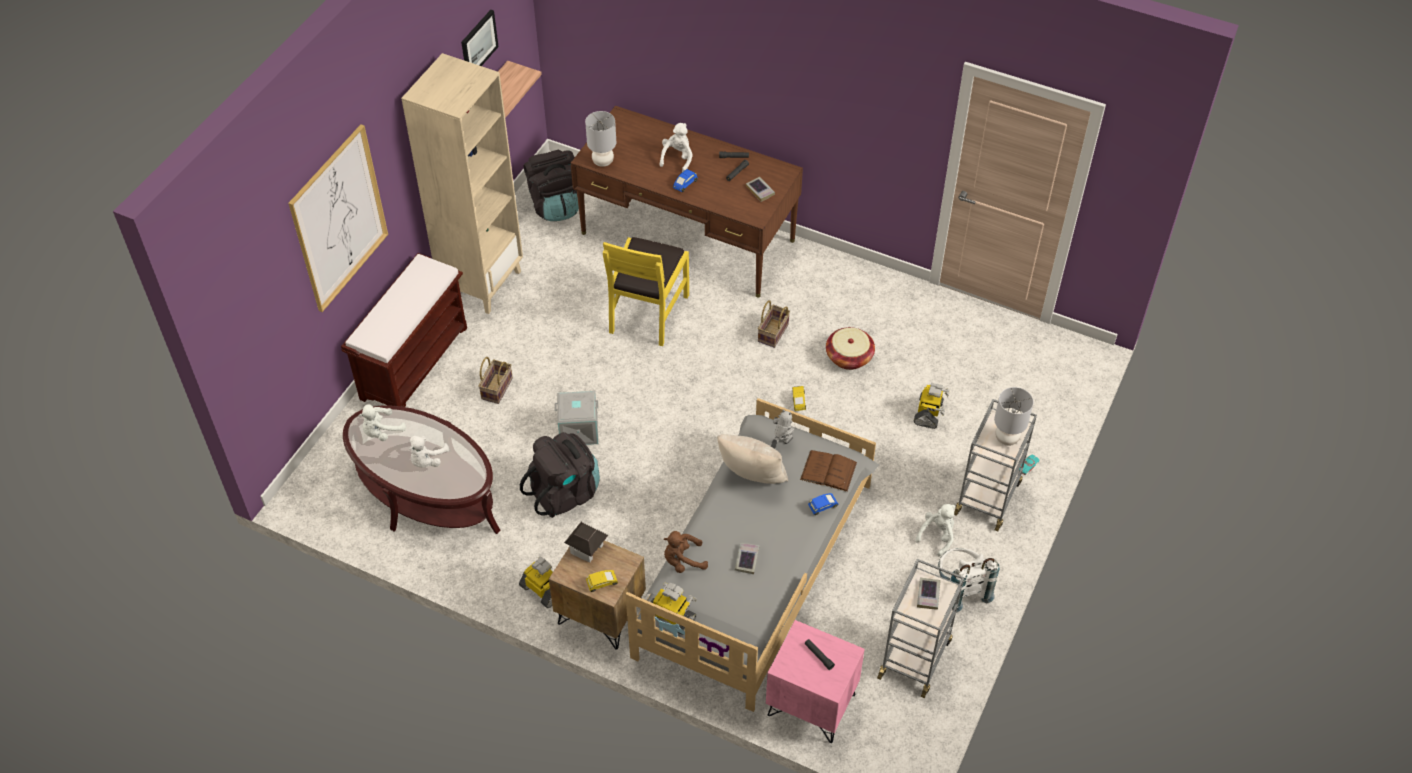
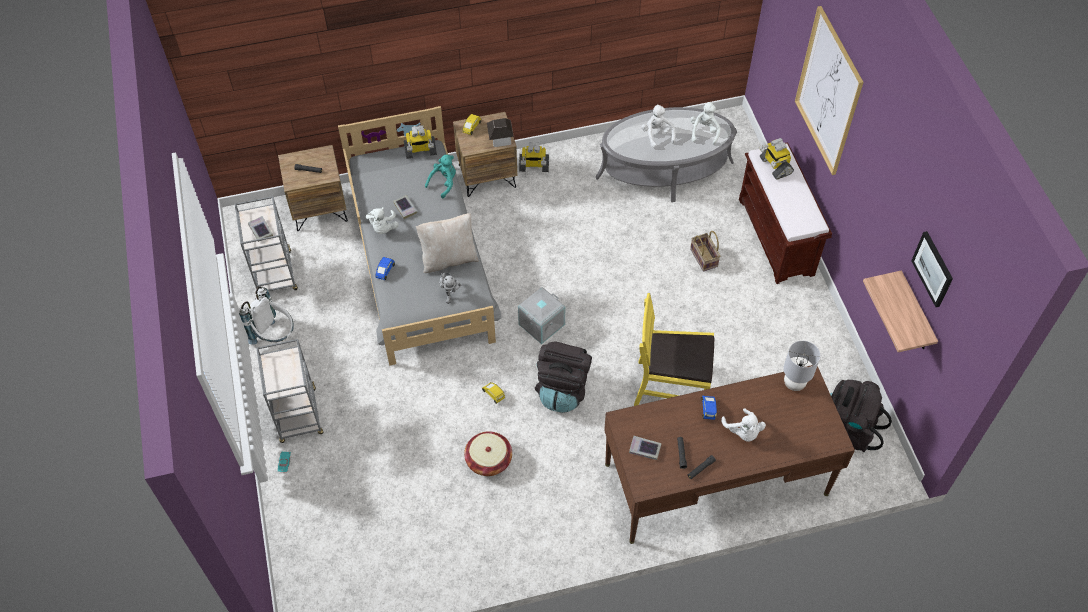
camera: 140 degrees right, 5 degrees up
brown coffee table [343,405,500,534] -> grey coffee table [596,107,737,202]
beige bookcase [401,53,523,314] -> none
black backpack [520,432,600,518] -> black backpack moved to [535,341,592,413]
grey storage box [555,391,598,445] -> grey storage box moved to [518,287,565,344]
yellow chair [603,237,689,346] -> yellow chair turned 60 degrees counterclockwise [634,293,714,406]
brown plush toy [664,531,708,573] -> turquoise plush toy [425,155,456,198]
basket [758,300,790,348] -> none
pink nightstand [766,620,865,743] -> brown nightstand [278,145,348,231]
brown book [800,450,857,492] -> none
toy robot [914,382,950,429] -> toy robot moved to [760,138,794,179]
white plush toy [915,504,955,557] -> white plush toy moved to [366,207,399,234]
grey table lamp [994,387,1033,446] -> none

